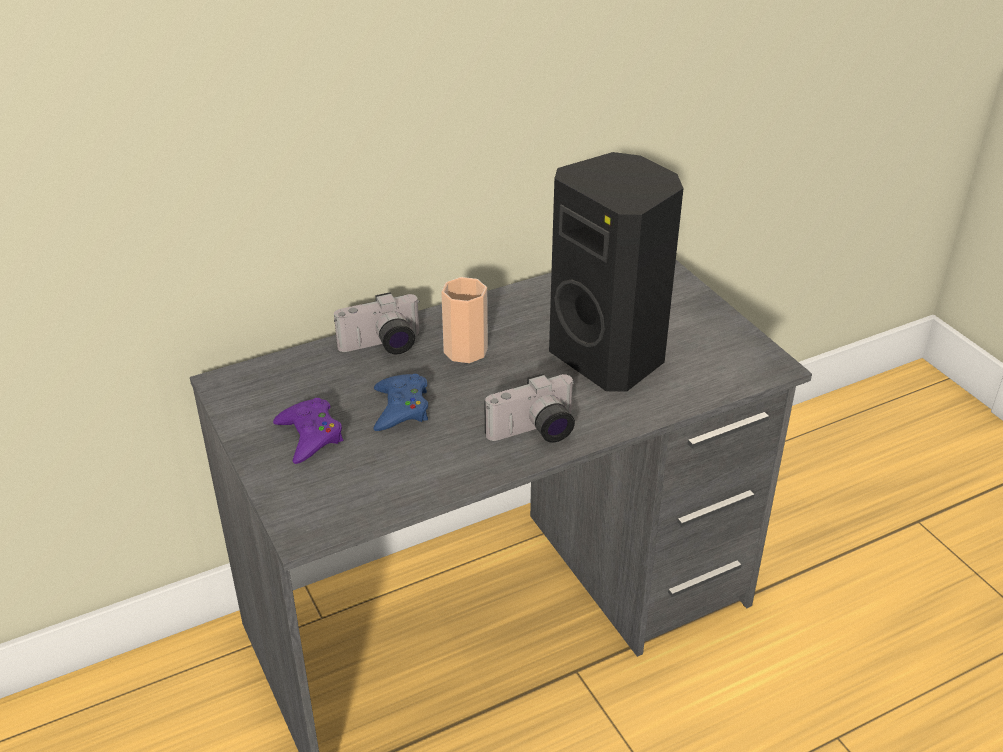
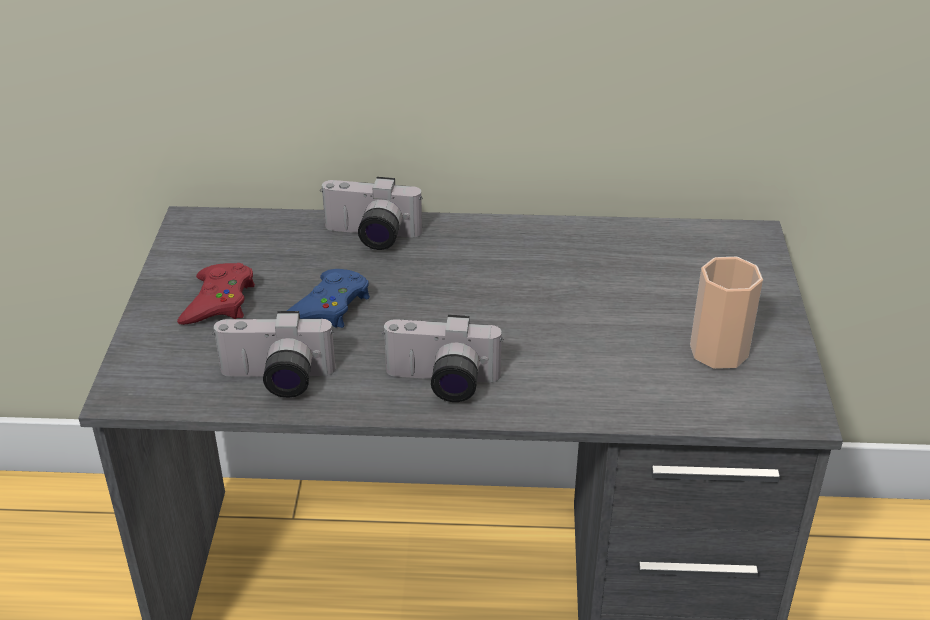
camera: 30 degrees right, 0 degrees up
purple game controller [273,398,343,464] -> red game controller [177,263,255,325]
cup [441,277,488,363] -> cup moved to [690,257,763,369]
black speaker [549,152,684,392] -> none
none -> camera [212,311,336,398]

